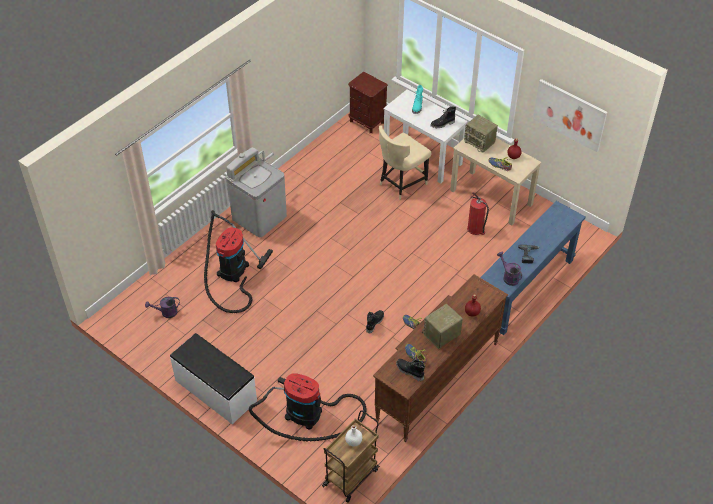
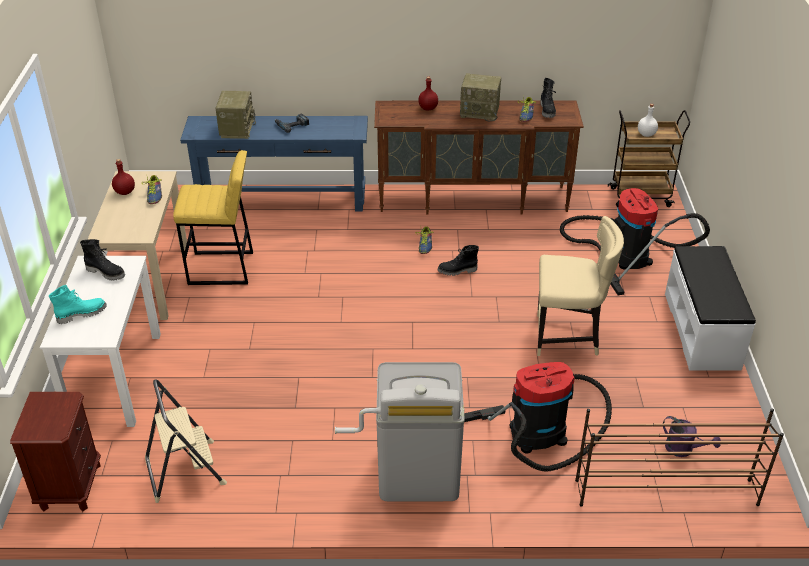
camera: 130 degrees left, 10 degrees down
beige chair [379,125,431,200] -> beige chair moved to [537,216,624,356]
radio [464,115,498,153] -> radio moved to [215,91,256,139]
fire extinguisher [467,192,489,235] -> yellow stool [173,150,253,285]
purple watering can [497,252,522,286] -> none
picture [533,79,608,152] -> none
none -> beige step ladder [145,379,227,503]
none -> brown shoe rack [575,409,784,507]

